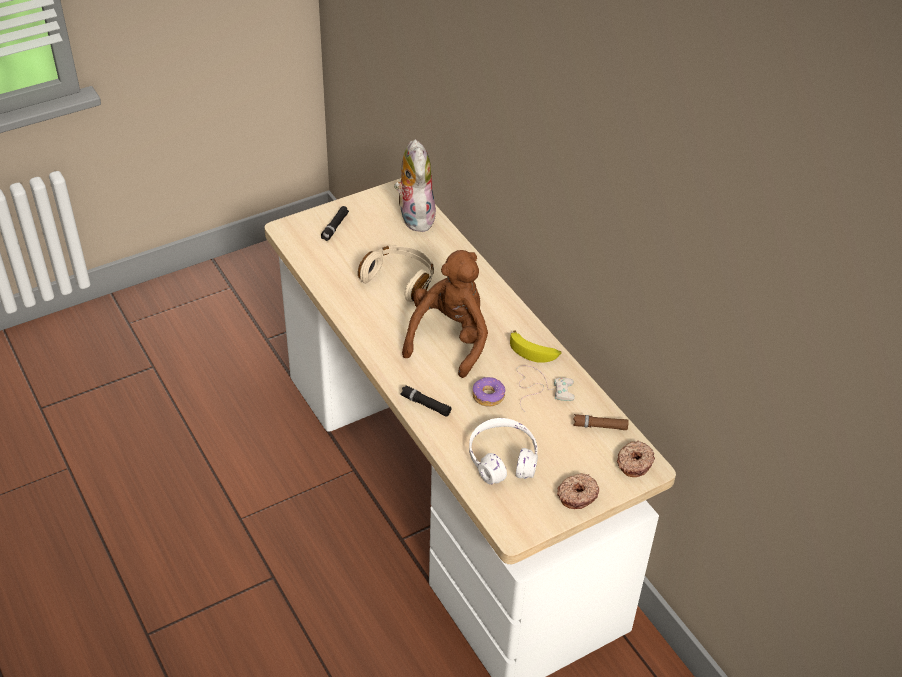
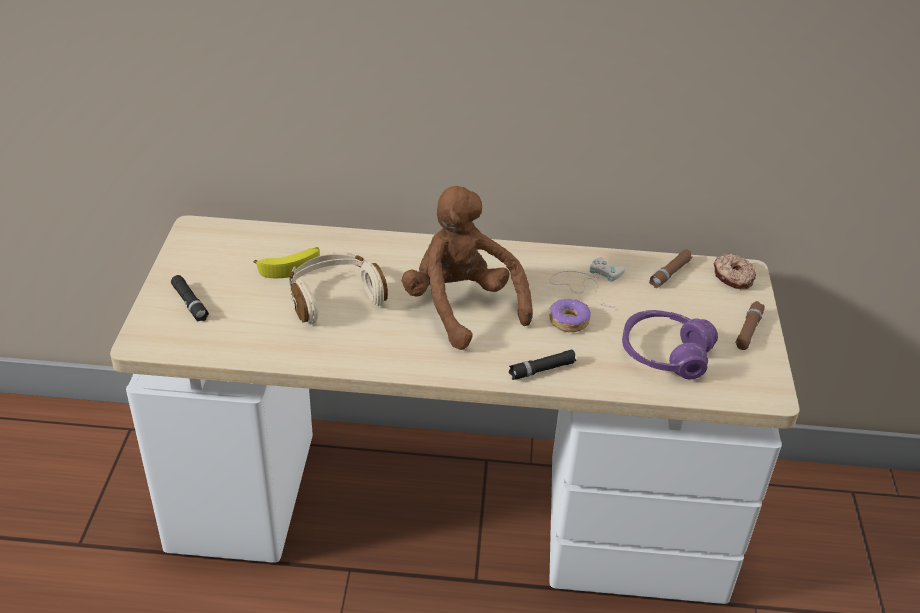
camera: 55 degrees left, 5 degrees down
plush toy [394,139,437,232] -> none
white headphones [469,418,538,485] -> purple headphones [622,310,718,379]
banana [510,331,561,363] -> banana moved to [253,247,319,278]
donut [557,473,599,509] -> brown flashlight [735,301,765,350]

